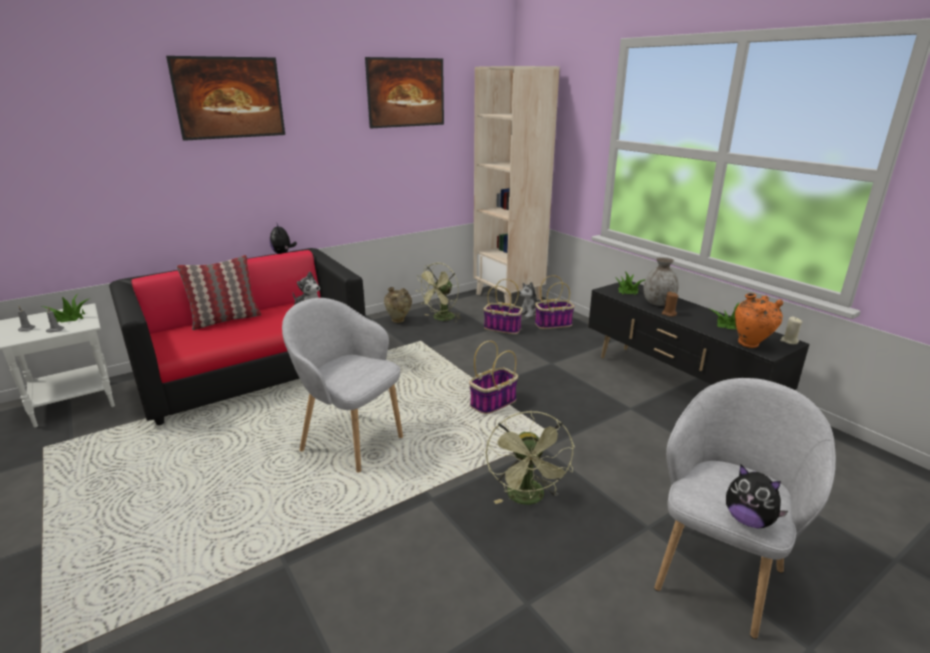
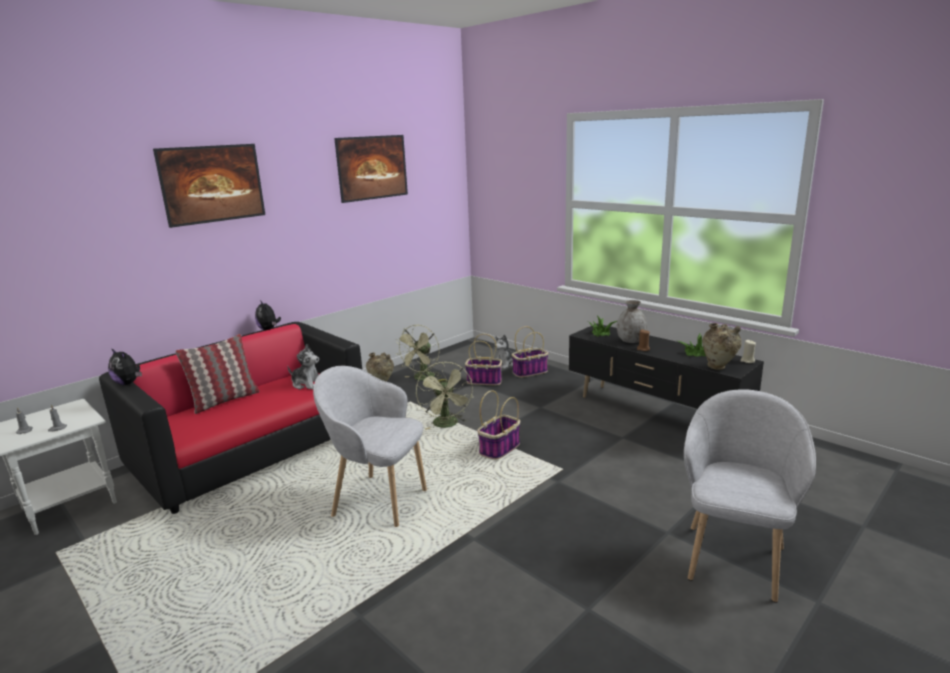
camera: 10 degrees left, 5 degrees down
potted plant [41,294,91,323] -> none
beige bookcase [473,66,560,304] -> none
green fan [486,411,575,505] -> green fan moved to [416,362,473,430]
plush toy [726,465,788,528] -> plush toy moved to [108,348,142,385]
orange vase [735,293,783,348] -> beige vase [702,323,742,370]

